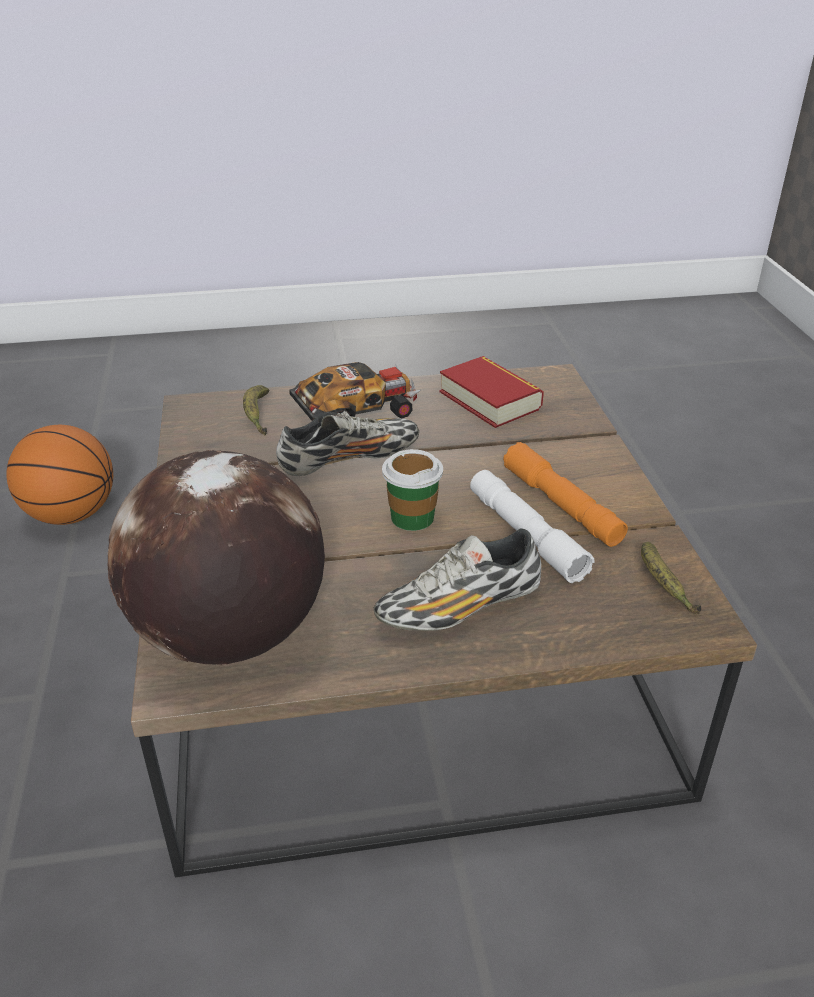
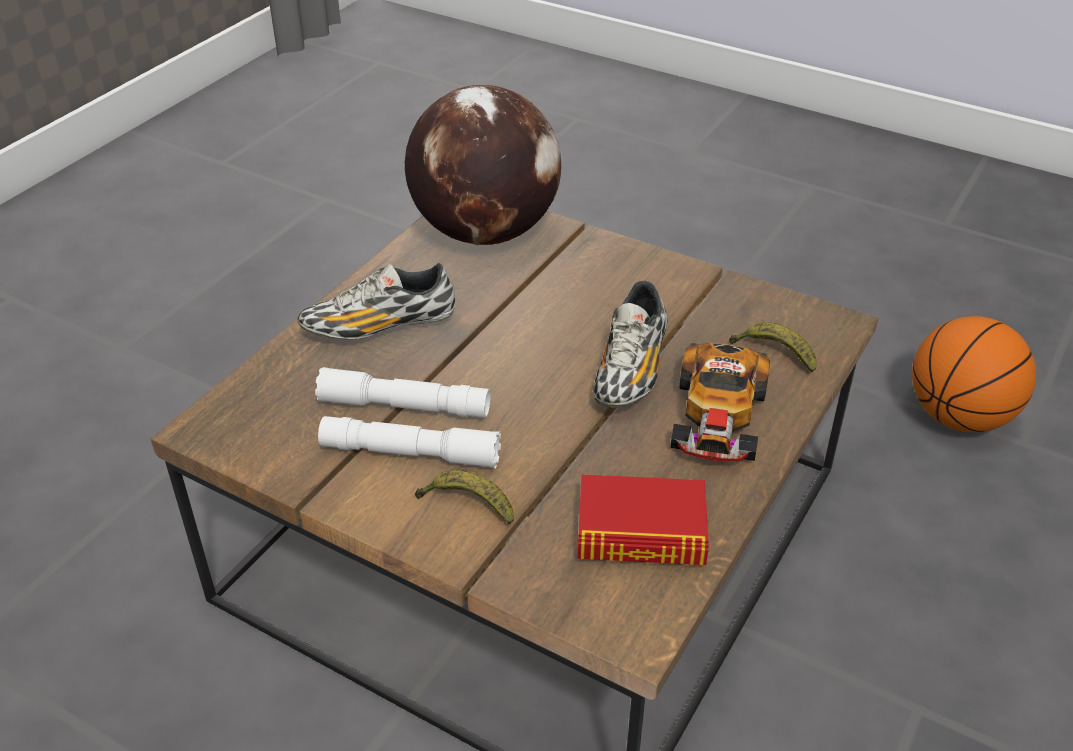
camera: 130 degrees right, 5 degrees up
shoe [374,528,541,631] -> shoe turned 120 degrees counterclockwise [298,263,455,340]
cup [382,449,443,531] -> none
orange flashlight [503,442,628,547] -> white flashlight [318,416,501,468]
banana [641,542,701,615] -> banana moved to [415,470,514,524]

